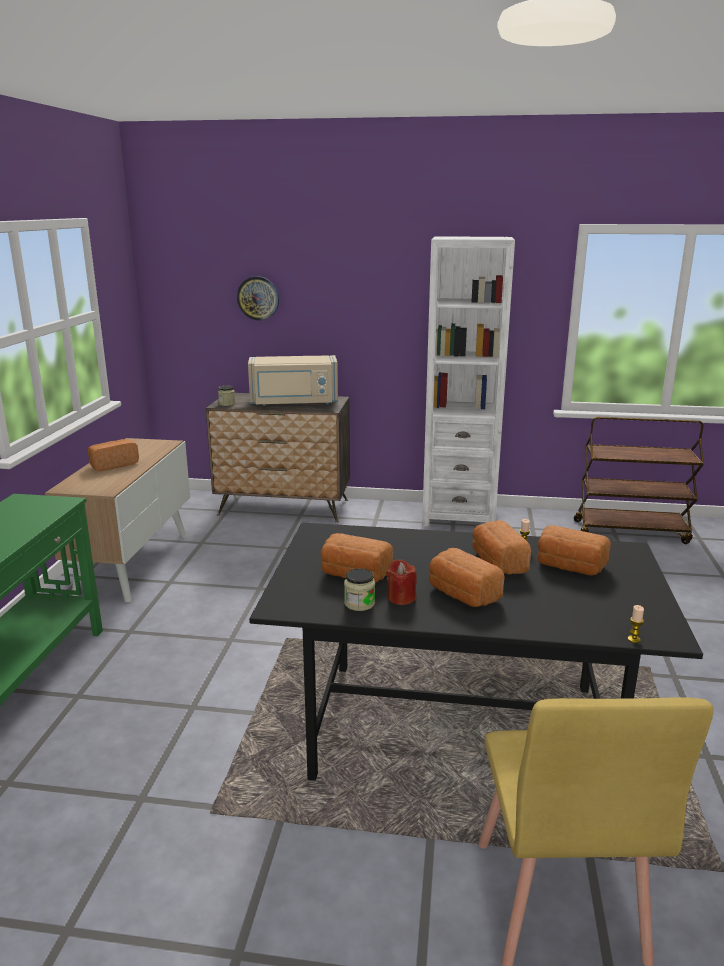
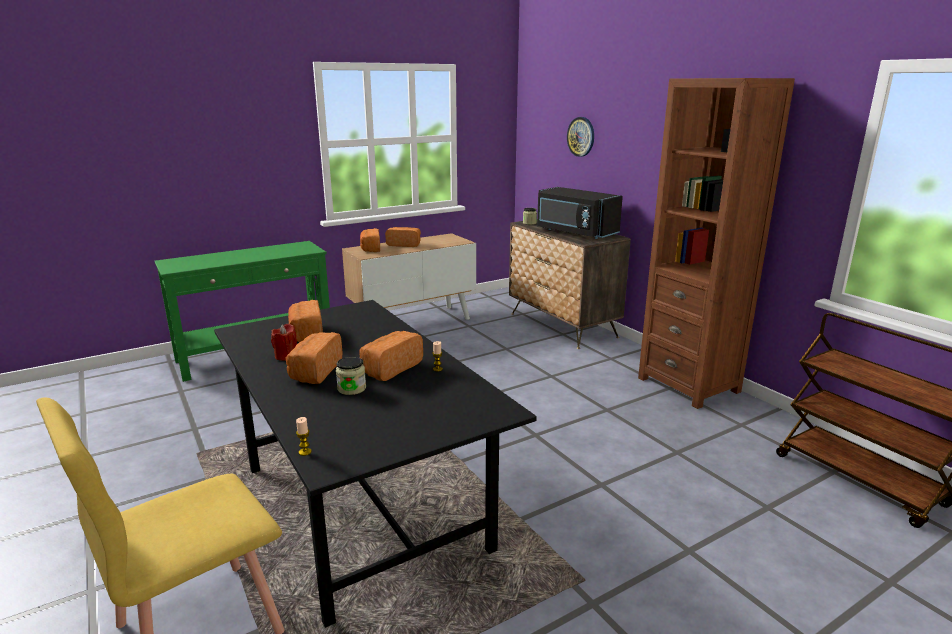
camera: 50 degrees right, 0 degrees up
beige microwave [248,355,338,406] -> black microwave [537,187,623,239]
jar [344,568,375,611] -> jar moved to [336,357,366,395]
white bookcase [422,236,515,526] -> brown bookcase [638,78,795,409]
bread [537,525,611,575] -> bread moved to [360,228,380,252]

